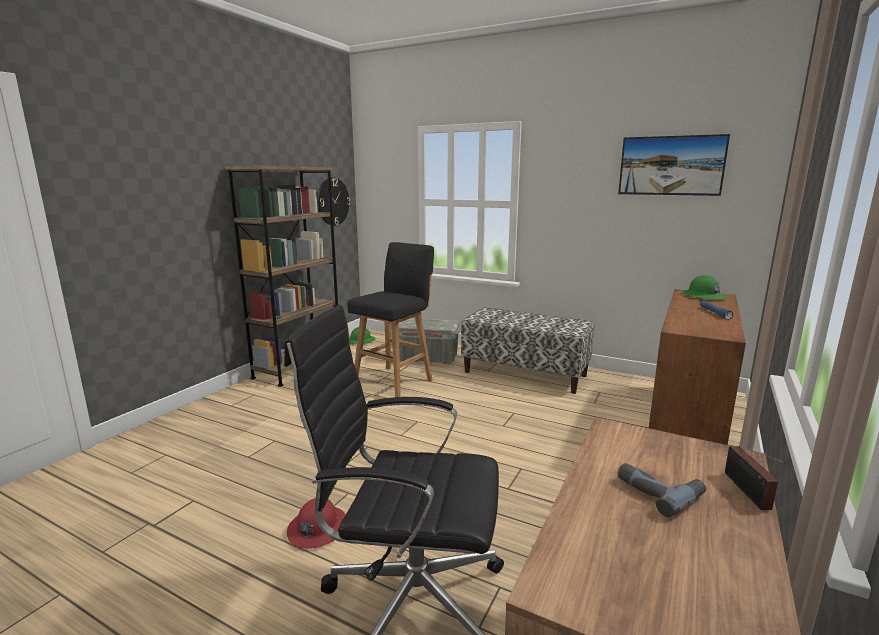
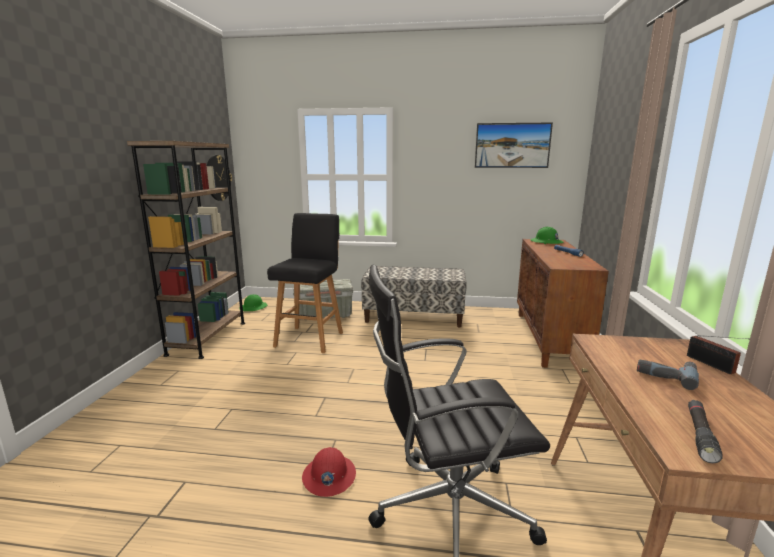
camera: 20 degrees left, 0 degrees up
none -> black flashlight [688,400,723,463]

